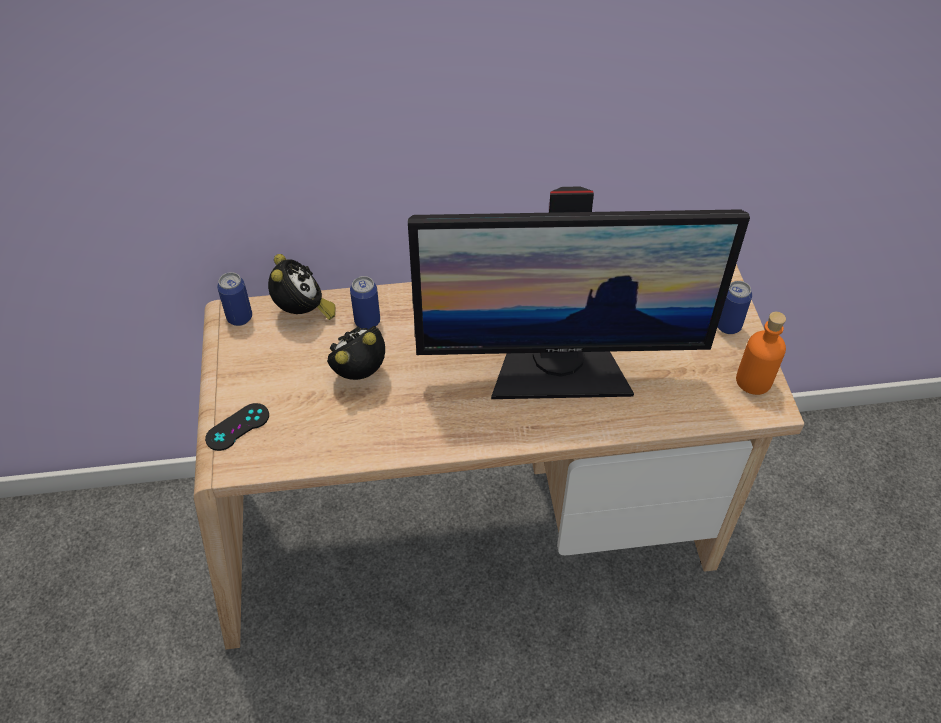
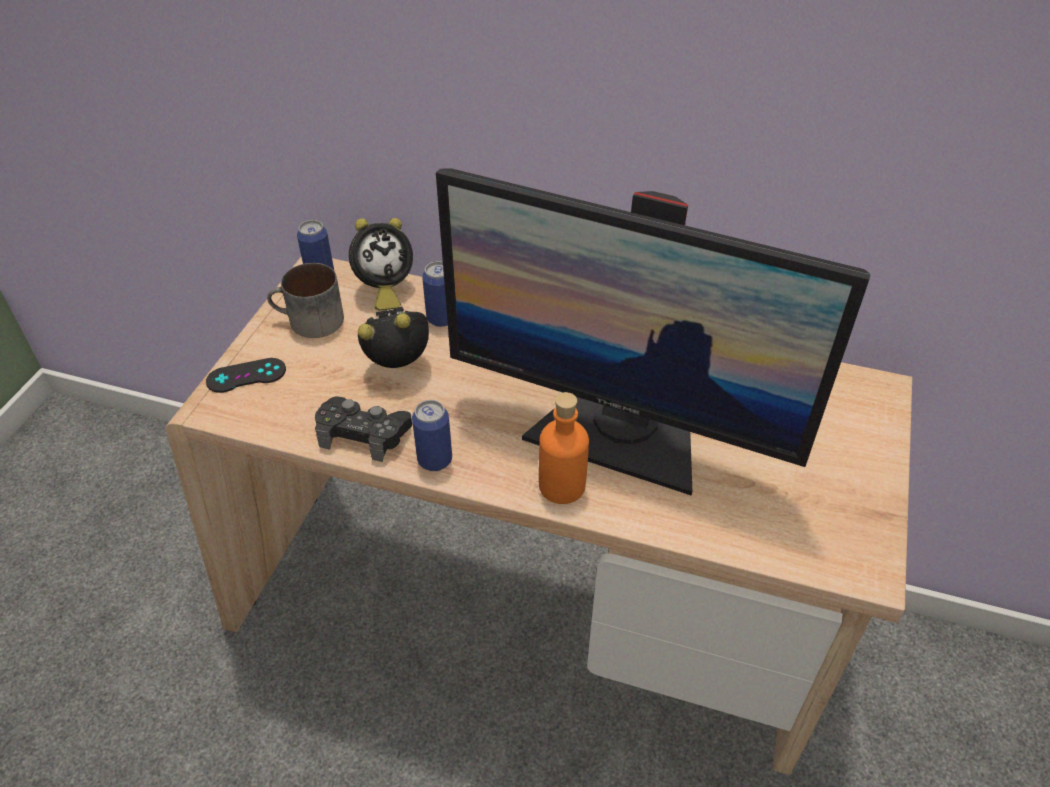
camera: 25 degrees right, 5 degrees down
alarm clock [268,254,335,320] -> alarm clock turned 45 degrees clockwise [349,218,413,311]
can [718,281,752,334] -> can moved to [412,400,452,471]
orange bottle [736,312,786,395] -> orange bottle moved to [539,392,589,504]
none -> mug [267,263,344,338]
none -> black game controller [315,397,412,462]

